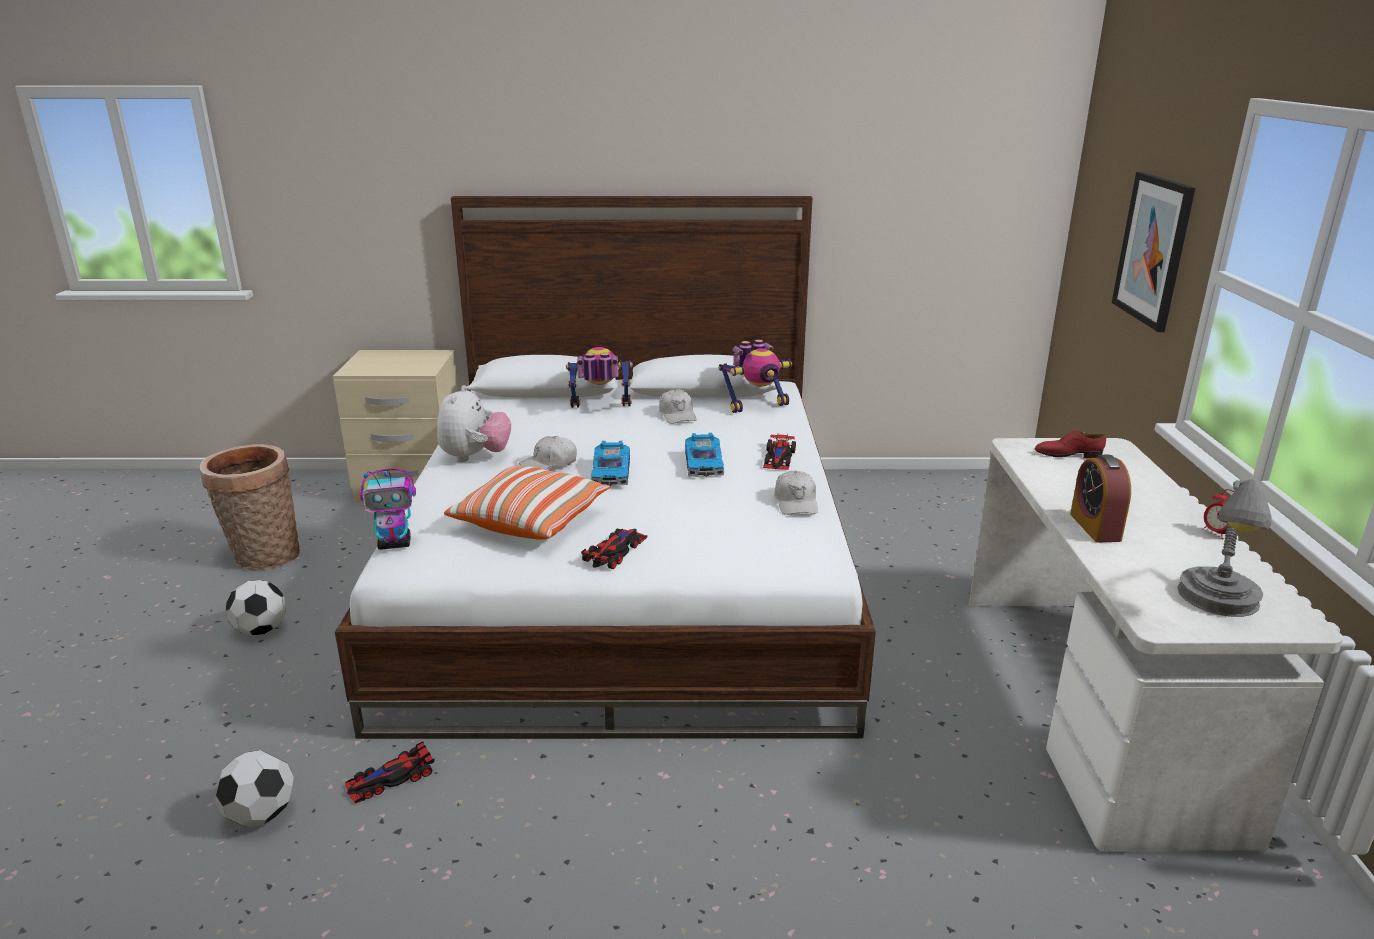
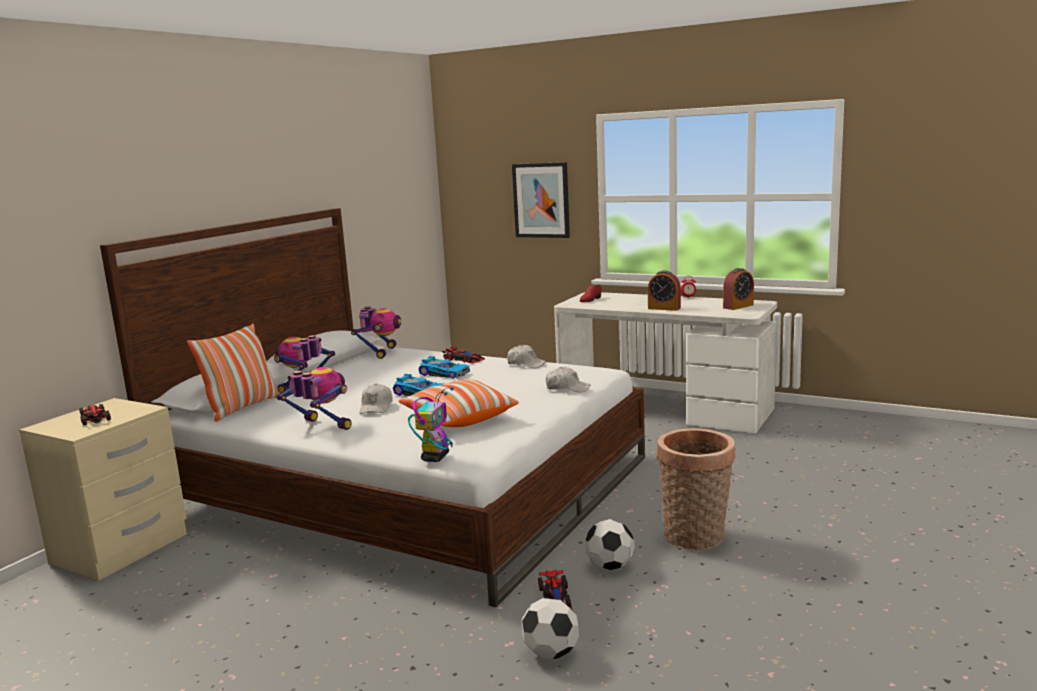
camera: 60 degrees left, 10 degrees down
basket [199,444,300,570] -> basket moved to [657,428,735,550]
football [226,580,286,636] -> football moved to [585,519,635,570]
plush toy [437,385,511,462] -> toy robot [276,367,352,430]
toy car [581,528,648,569] -> toy car moved to [79,404,111,425]
white cap [659,389,697,424] -> white cap moved to [546,367,591,392]
grey table lamp [1177,479,1272,617] -> alarm clock [723,268,754,310]
none -> pillow [187,324,280,422]

